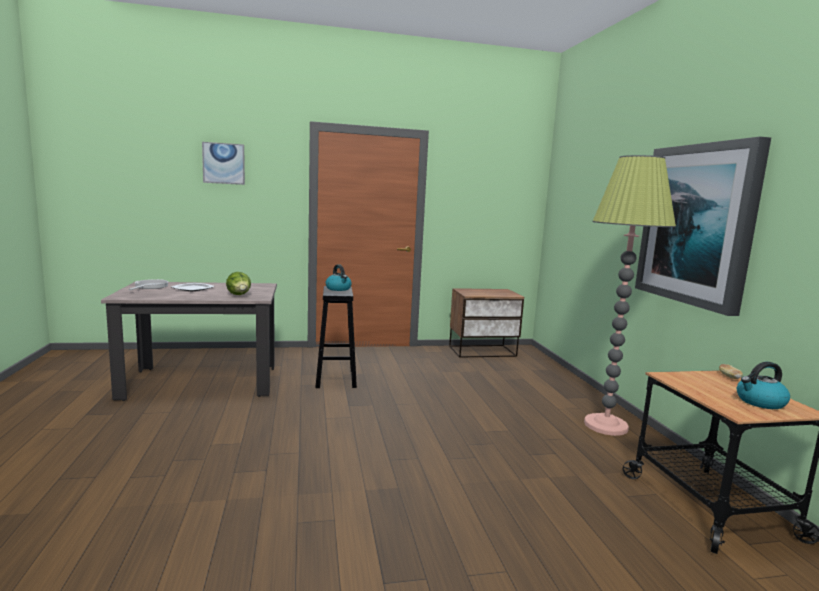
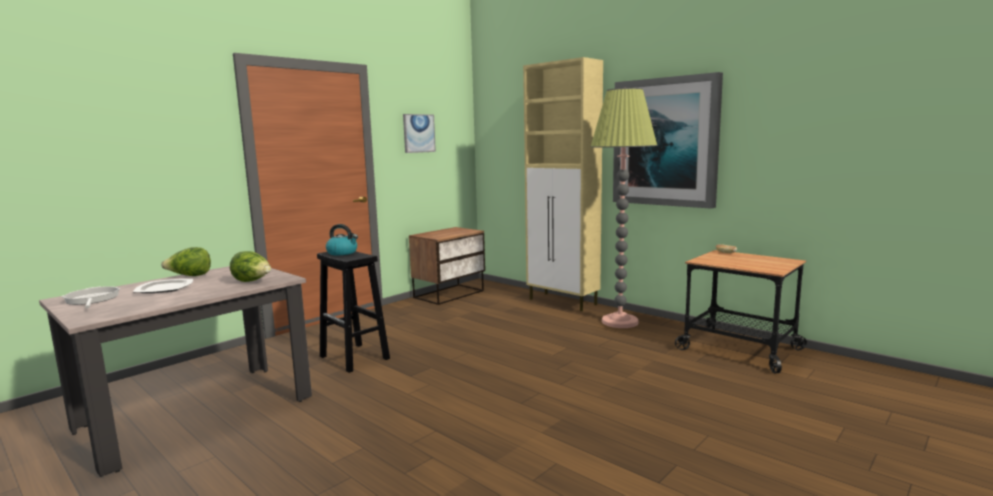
camera: 35 degrees left, 0 degrees up
picture [202,142,245,185] -> picture moved to [403,114,436,153]
kettle [737,362,790,409] -> none
none -> lettuce [161,247,211,276]
none -> beige cabinet [523,57,603,311]

